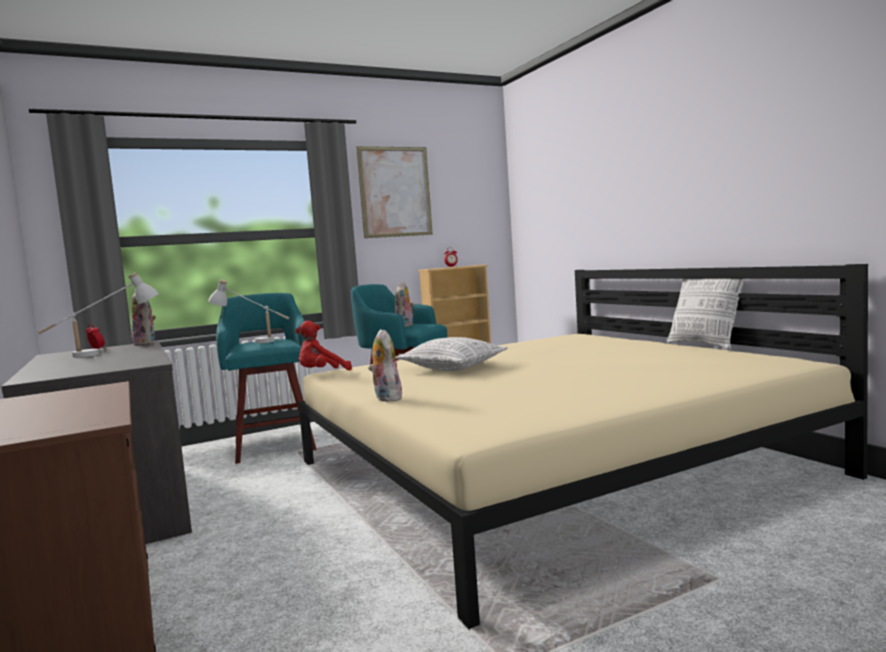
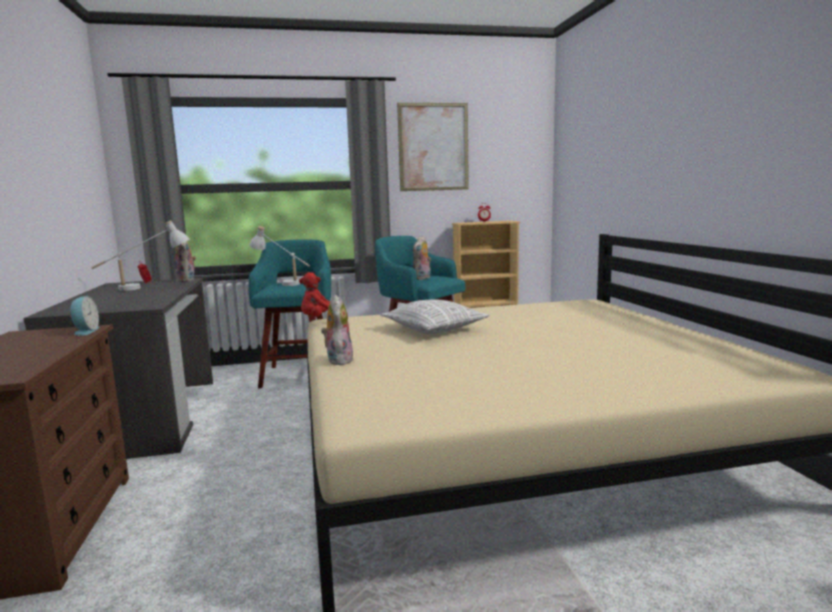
camera: 15 degrees right, 5 degrees up
pillow [667,279,745,350] -> none
none -> alarm clock [69,296,100,336]

